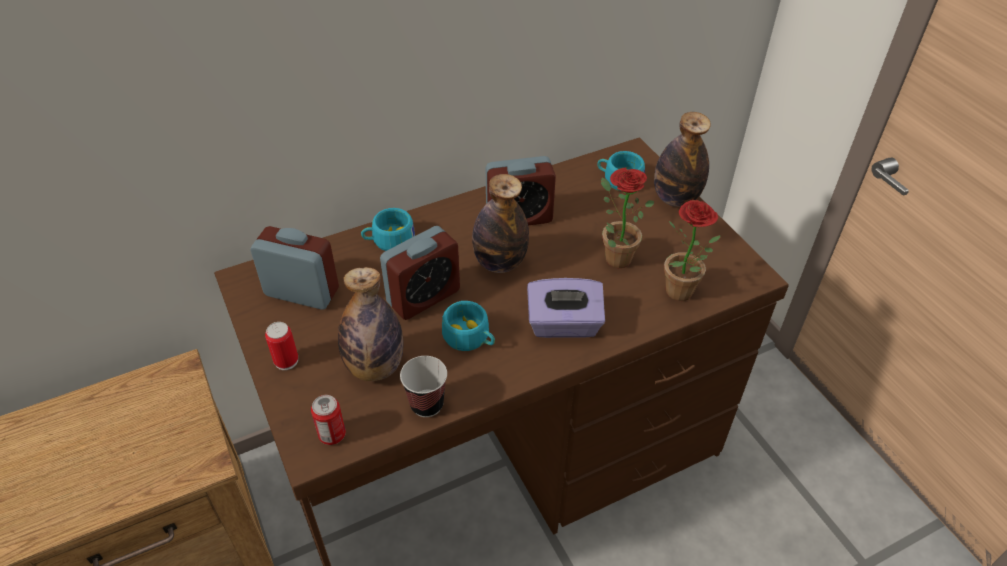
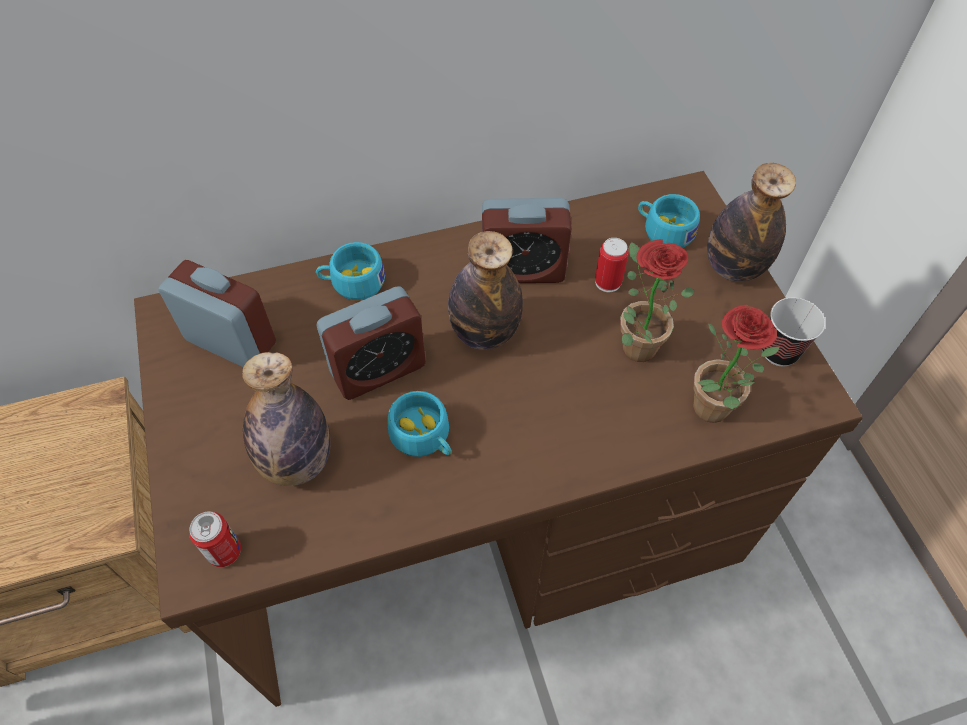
camera: 10 degrees right, 10 degrees up
can [265,322,298,370] -> can moved to [595,238,629,292]
cup [400,356,447,417] -> cup moved to [762,297,825,366]
purple tissue box [527,278,605,338] -> none

